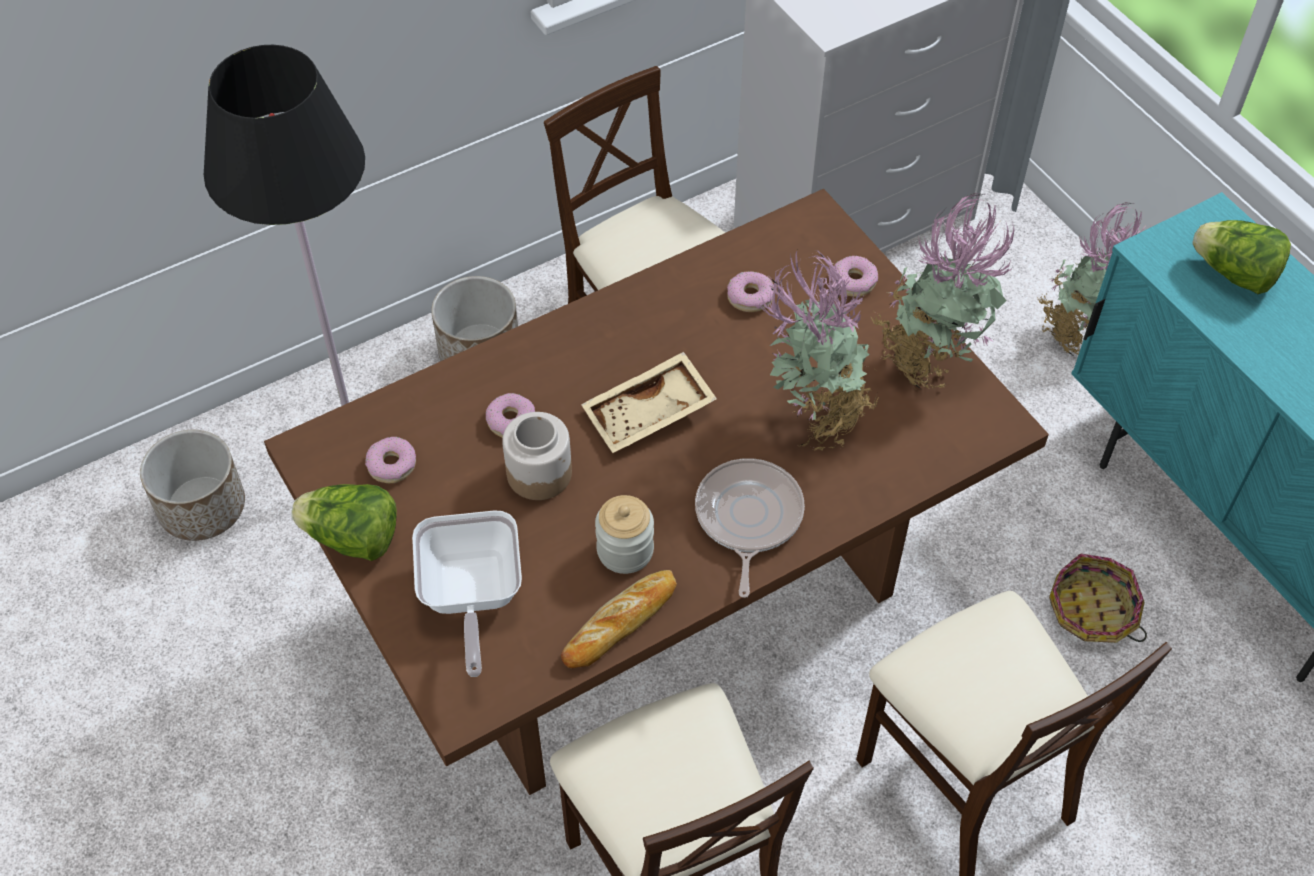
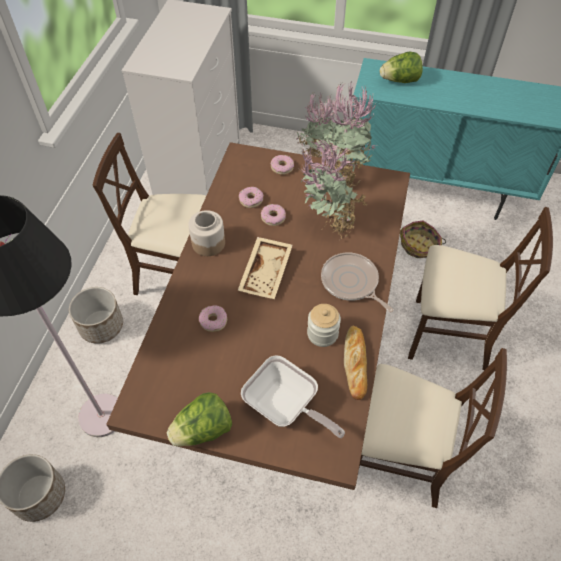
camera: 45 degrees left, 0 degrees up
donut [365,437,416,483] -> donut moved to [261,204,286,226]
jar [502,412,572,500] -> jar moved to [188,210,225,256]

